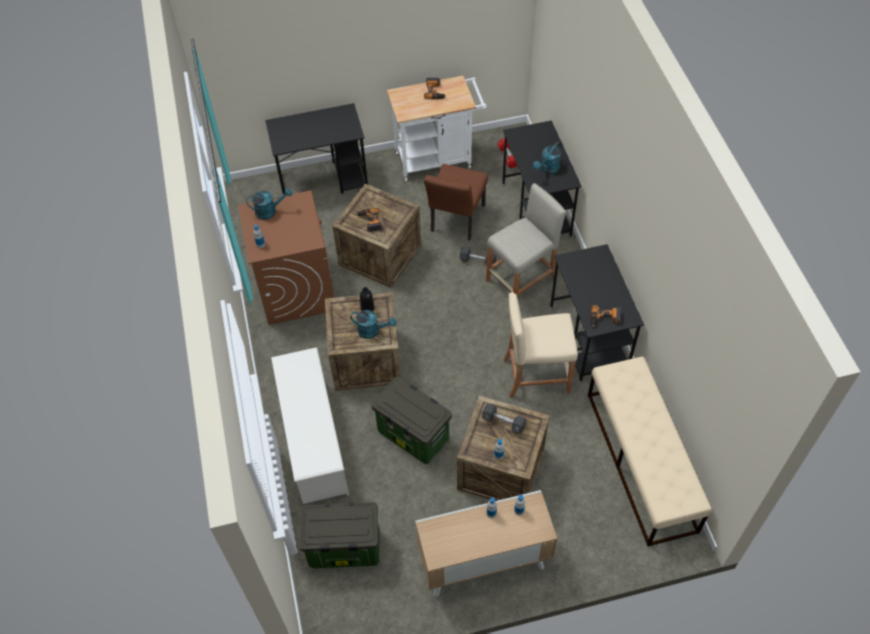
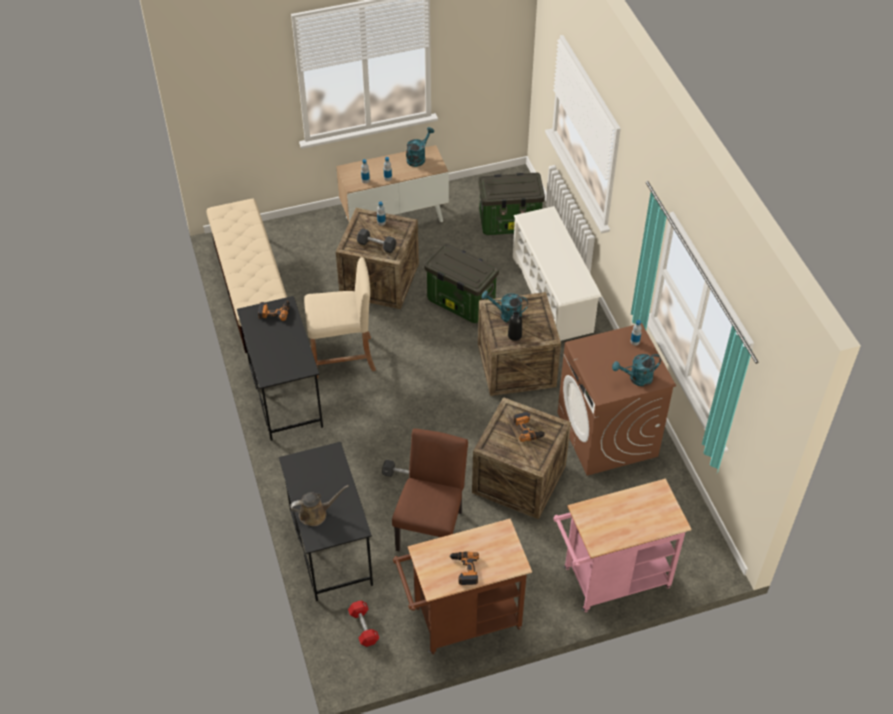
camera: 175 degrees right, 5 degrees down
black desk [265,103,368,194] -> pink cart [553,479,691,612]
white cart [387,76,487,182] -> brown cart [393,519,532,654]
beige stool [486,183,566,299] -> none
turquoise watering can [533,142,561,174] -> turquoise watering can moved to [406,127,434,167]
none -> brown watering can [290,485,349,526]

